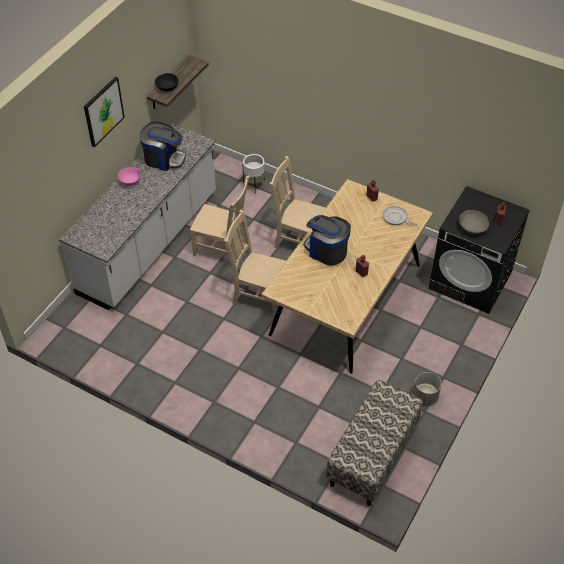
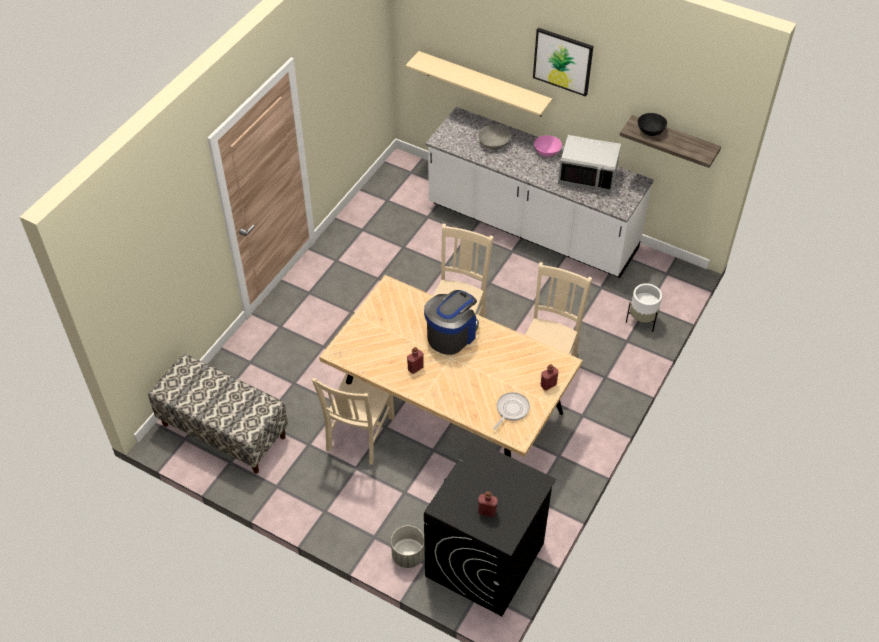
camera: 90 degrees right, 0 degrees up
coffee machine [140,122,186,171] -> grey microwave [558,135,621,194]
beige chair [190,176,249,266] -> beige chair moved to [312,374,395,465]
grey planter [413,372,442,405] -> grey planter moved to [391,526,425,568]
grey bowl [459,210,489,234] -> grey bowl moved to [478,125,511,149]
none -> beige shelf [406,51,552,117]

